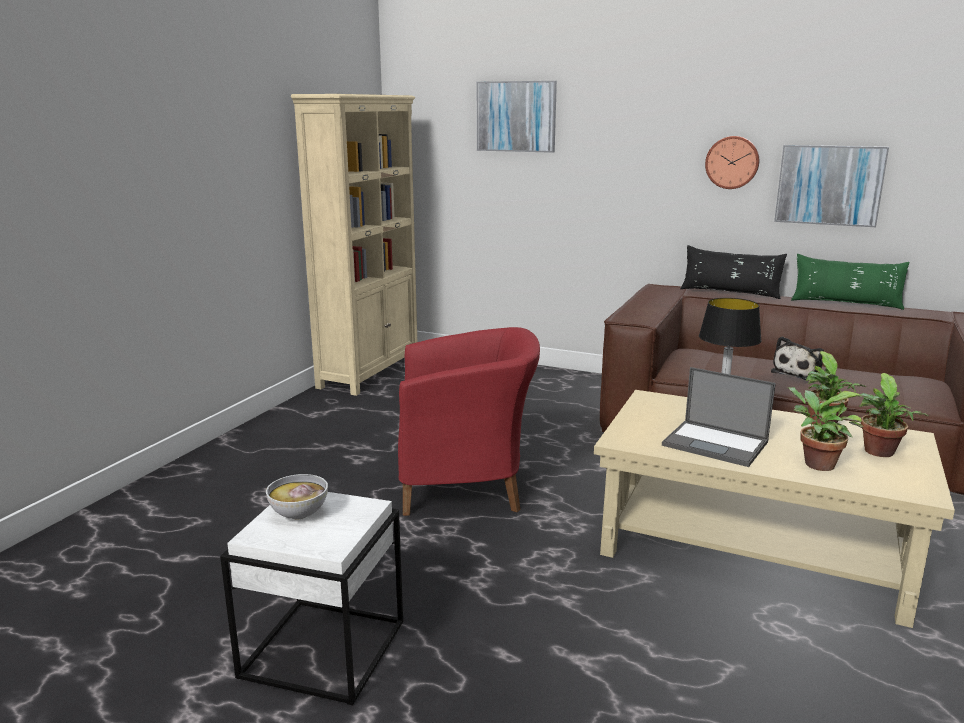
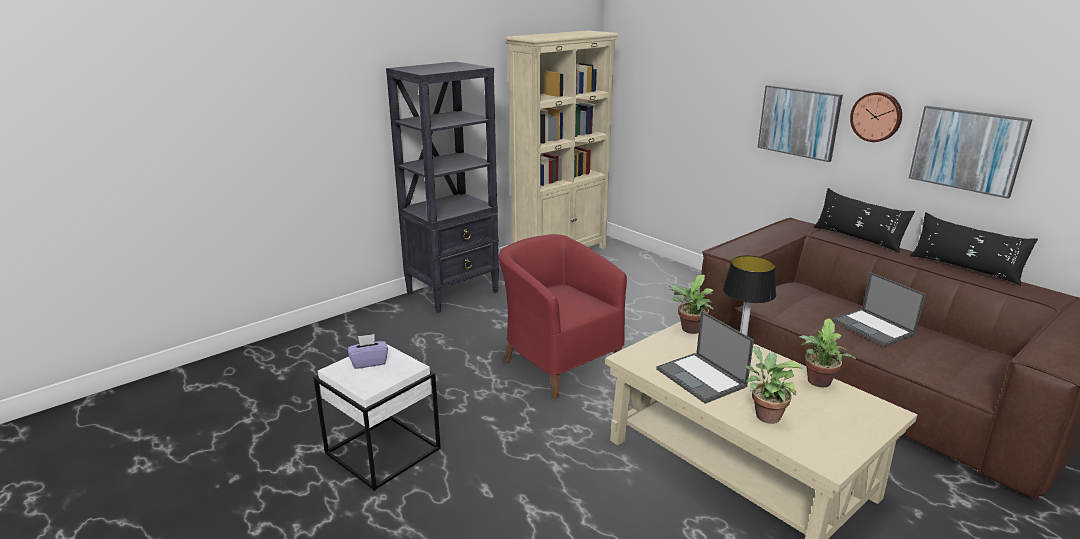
camera: 25 degrees right, 5 degrees up
bowl [266,474,328,519] -> purple tissue box [348,334,388,369]
red armchair [398,327,540,516] -> red armchair turned 150 degrees counterclockwise [498,234,627,399]
picture [477,81,557,153] -> picture moved to [757,85,843,162]
plush toy [771,336,824,380] -> laptop [833,272,926,347]
green pillow [791,254,909,310] -> black pillow [910,212,1038,286]
potted plant [858,373,929,457] -> potted plant moved to [668,275,714,334]
none -> black bookcase [386,62,499,313]

